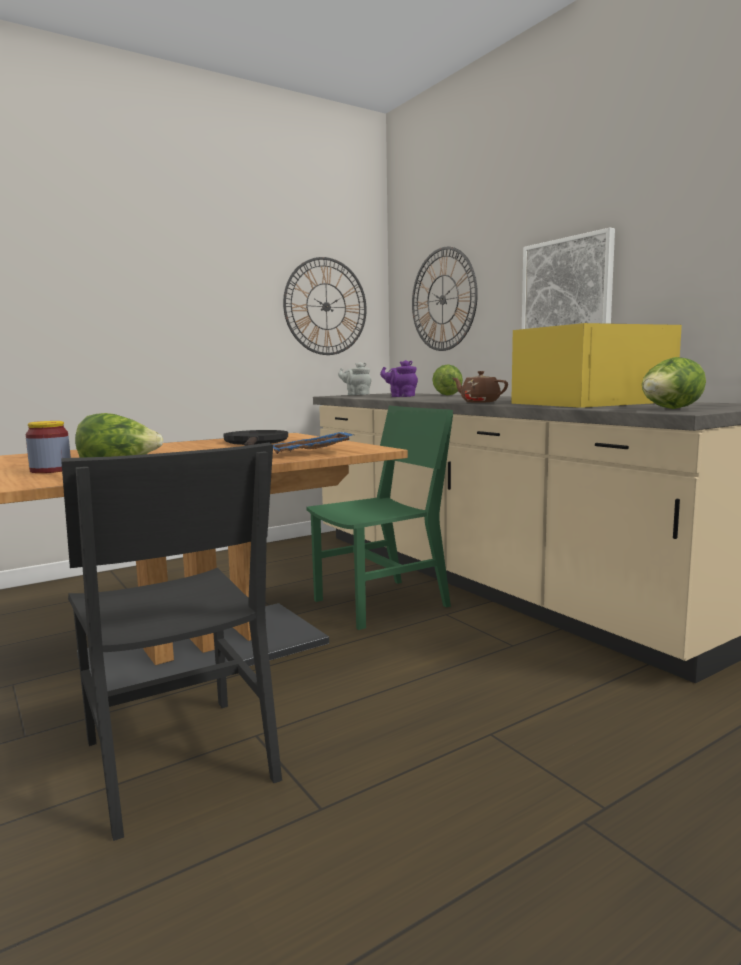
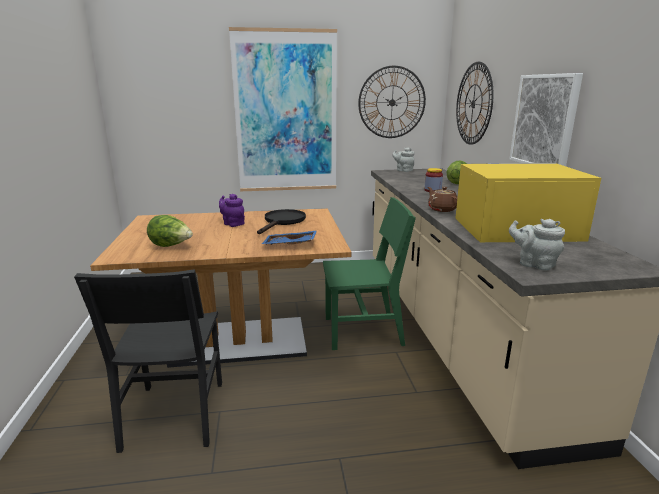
camera: 25 degrees right, 10 degrees up
jar [26,421,71,473] -> jar moved to [424,168,443,192]
purple teapot [380,360,418,397] -> purple teapot moved to [219,194,245,227]
lettuce [642,357,706,409] -> grey teapot [509,219,565,271]
none -> picture [229,27,337,191]

